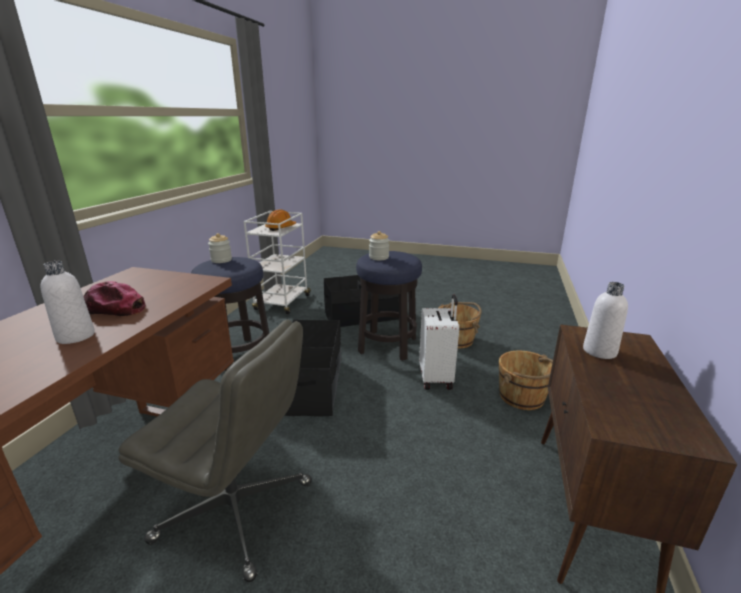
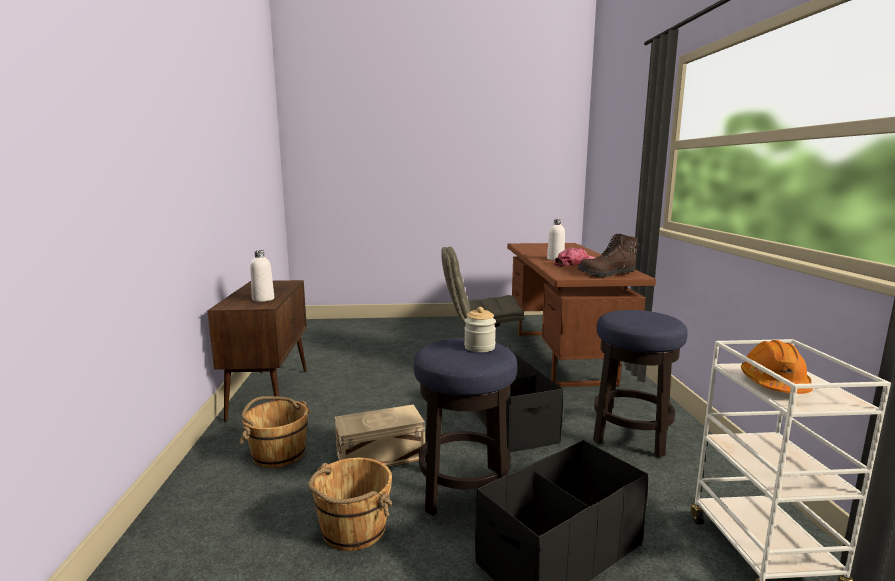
camera: 160 degrees right, 10 degrees down
jar [208,233,232,263] -> none
white suitcase [419,295,459,390] -> beige storage box [335,405,425,467]
none -> brown boot [577,233,639,277]

